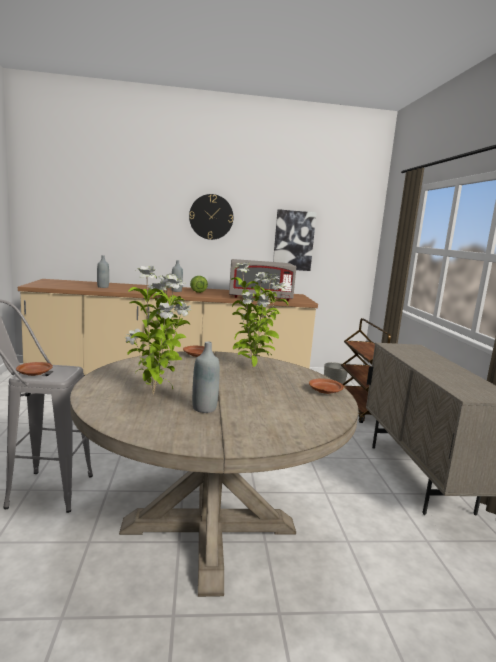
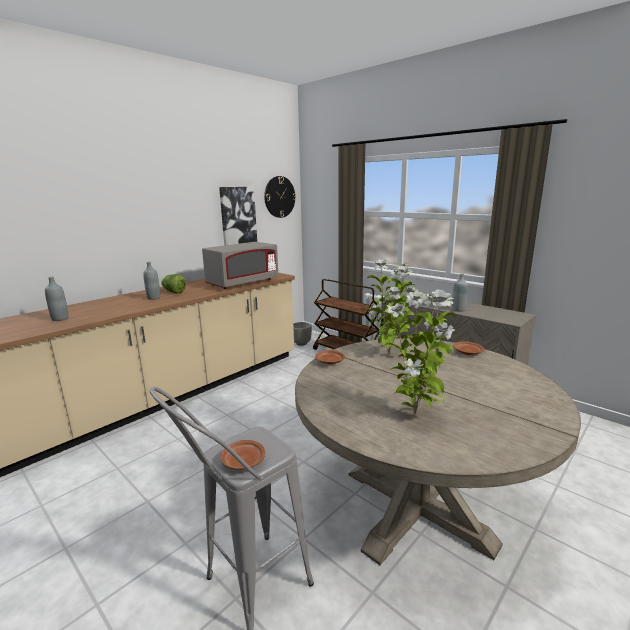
camera: 40 degrees left, 5 degrees up
wall clock [189,194,233,240] -> wall clock moved to [264,176,296,218]
grey bottle [192,341,220,413] -> grey bottle moved to [452,274,468,312]

